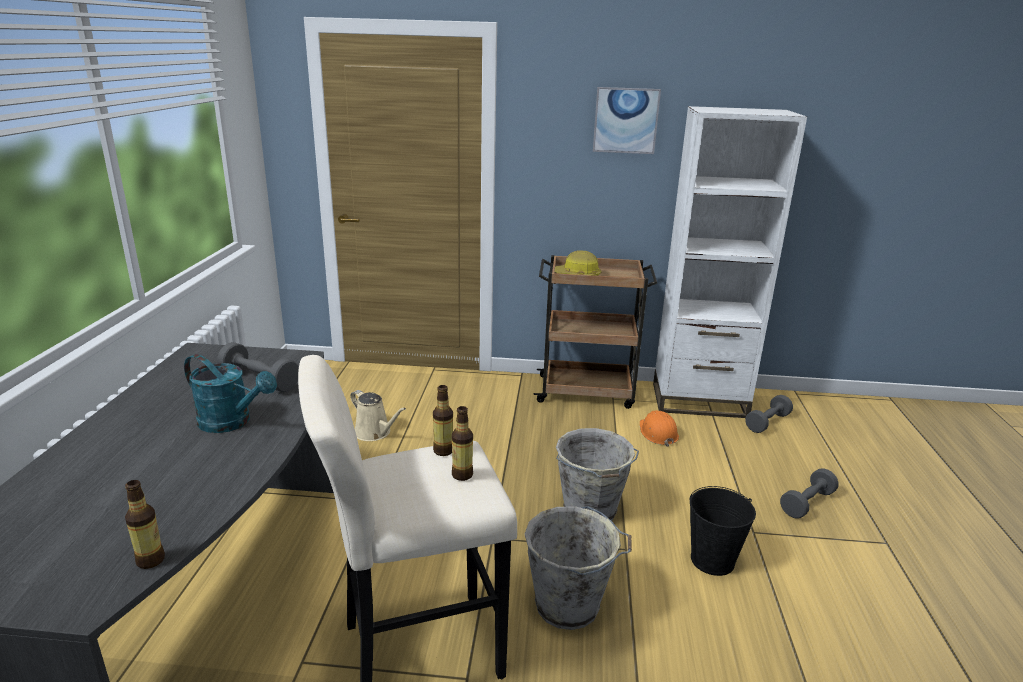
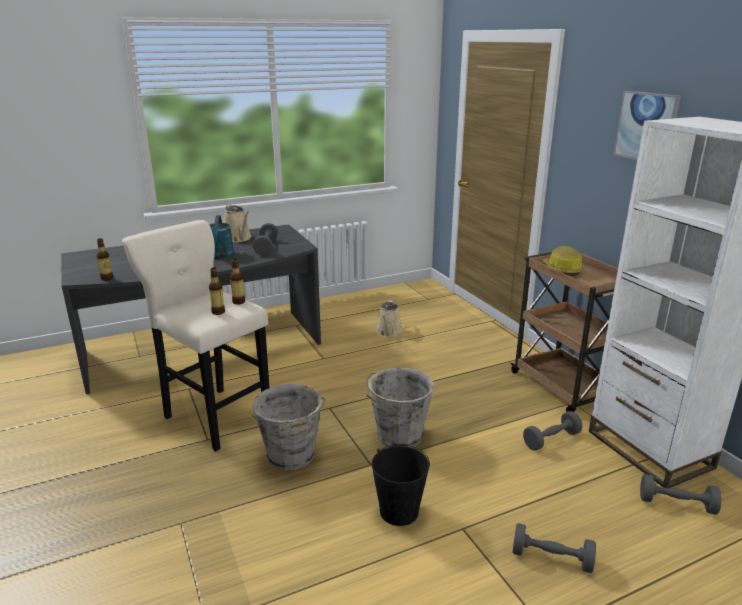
camera: 60 degrees right, 0 degrees up
orange hard hat [640,410,679,447] -> grey dumbbell [523,411,582,450]
none -> beige watering can [224,205,251,242]

